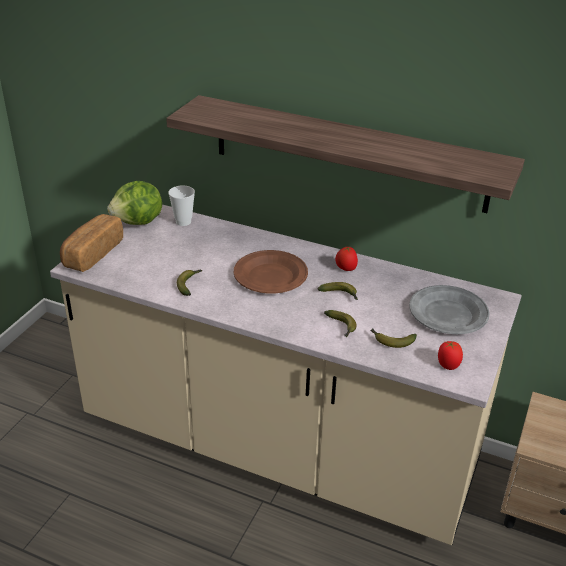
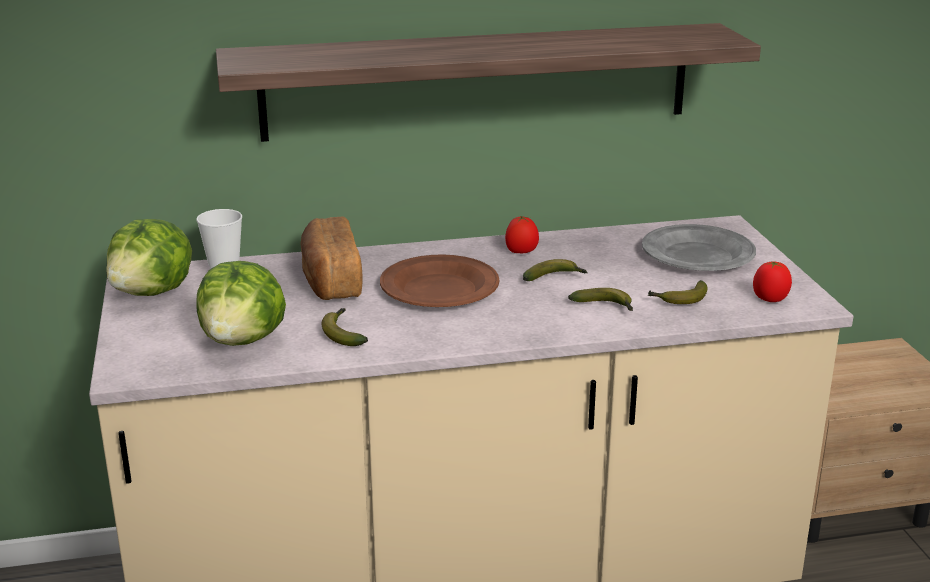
camera: 35 degrees left, 10 degrees down
bread [60,214,123,272] -> bread moved to [300,216,363,300]
none -> lettuce [196,261,286,346]

